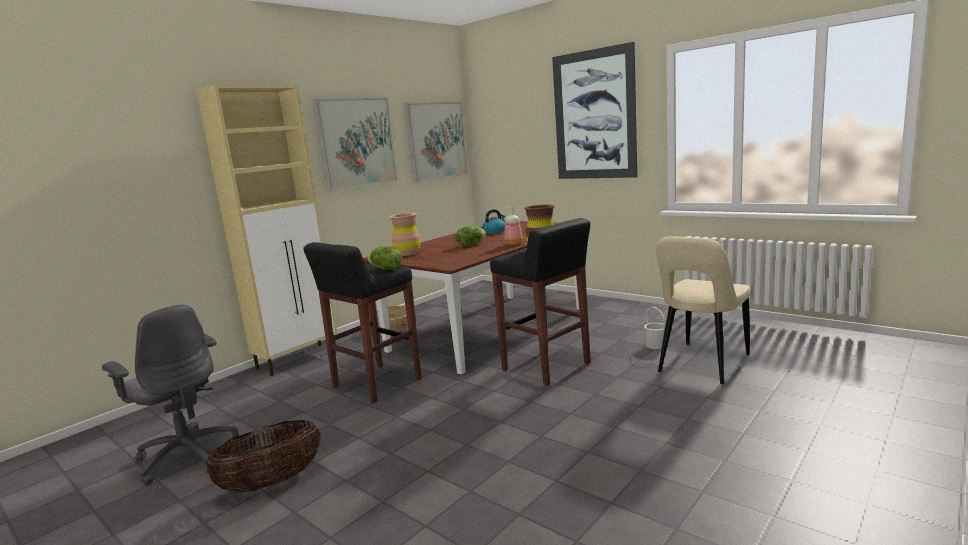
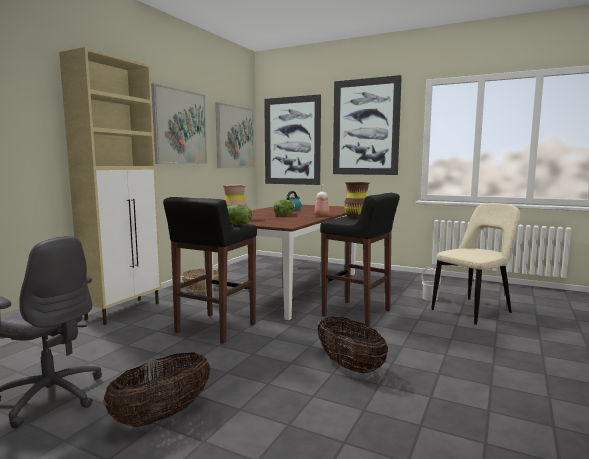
camera: 15 degrees left, 5 degrees down
beige chair [656,237,751,384] -> beige chair turned 150 degrees counterclockwise [431,203,520,325]
none -> picture [264,94,321,185]
none -> basket [317,317,388,373]

